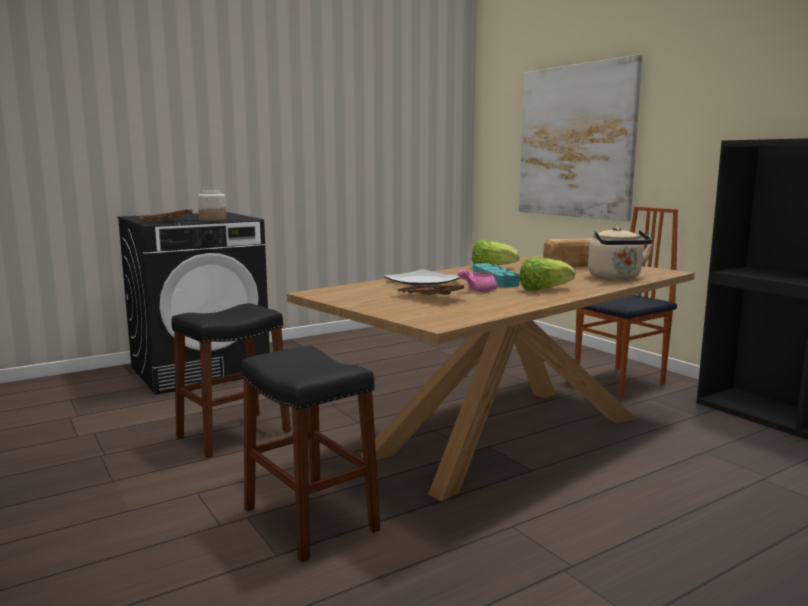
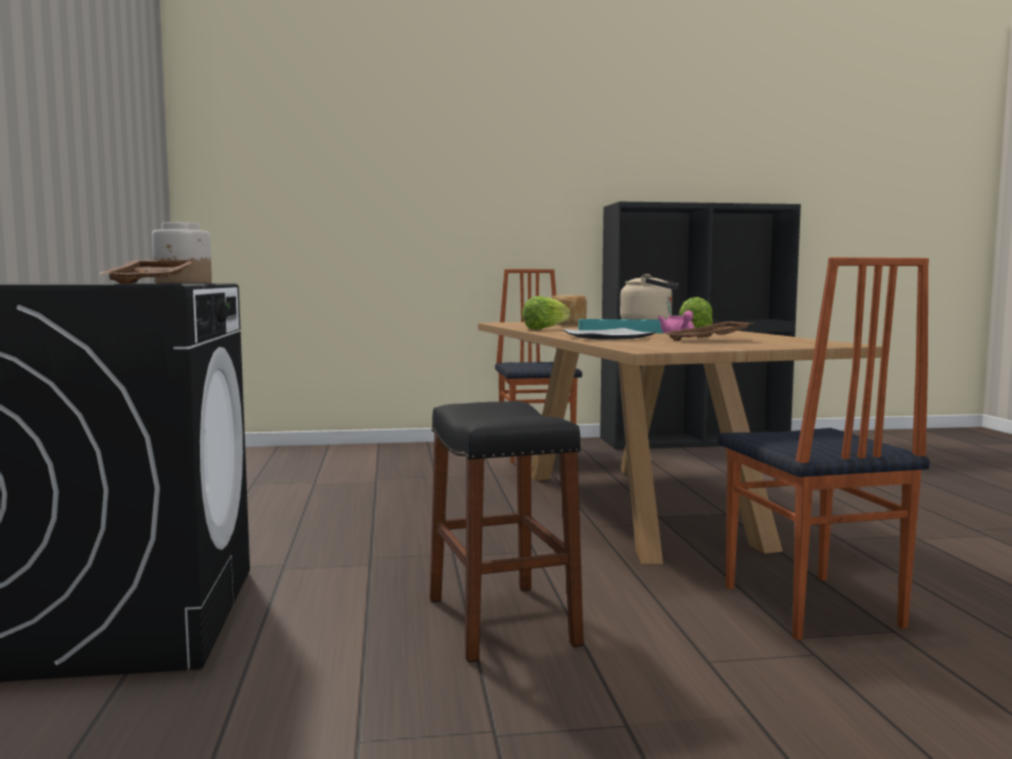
camera: 65 degrees left, 5 degrees down
black stool [241,346,380,562] -> chair [718,257,930,640]
picture [519,55,642,222] -> none

